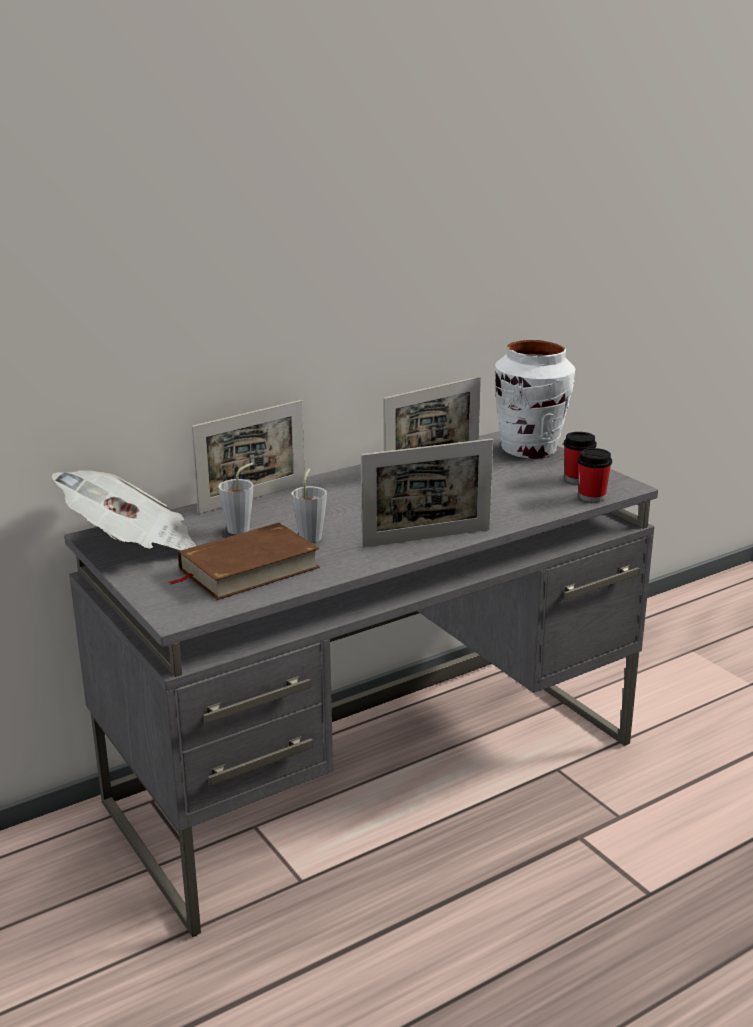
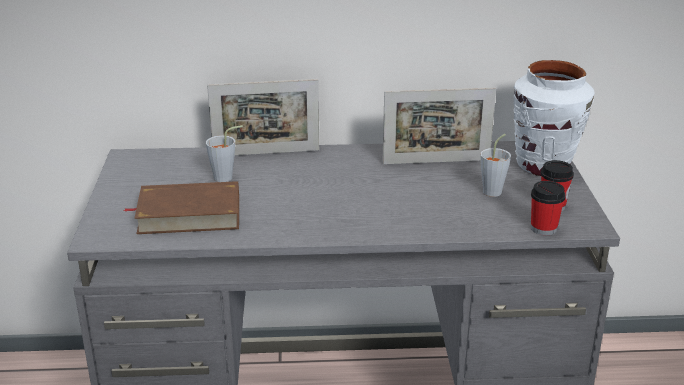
camera: 30 degrees right, 5 degrees up
newspaper [52,470,196,550] -> none
grey cup [291,468,327,543] -> grey cup moved to [480,134,511,197]
picture frame [361,439,493,548] -> none

